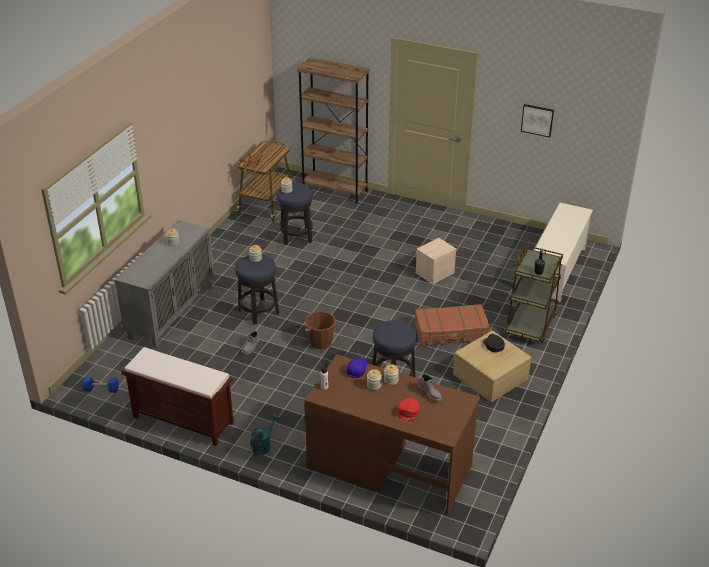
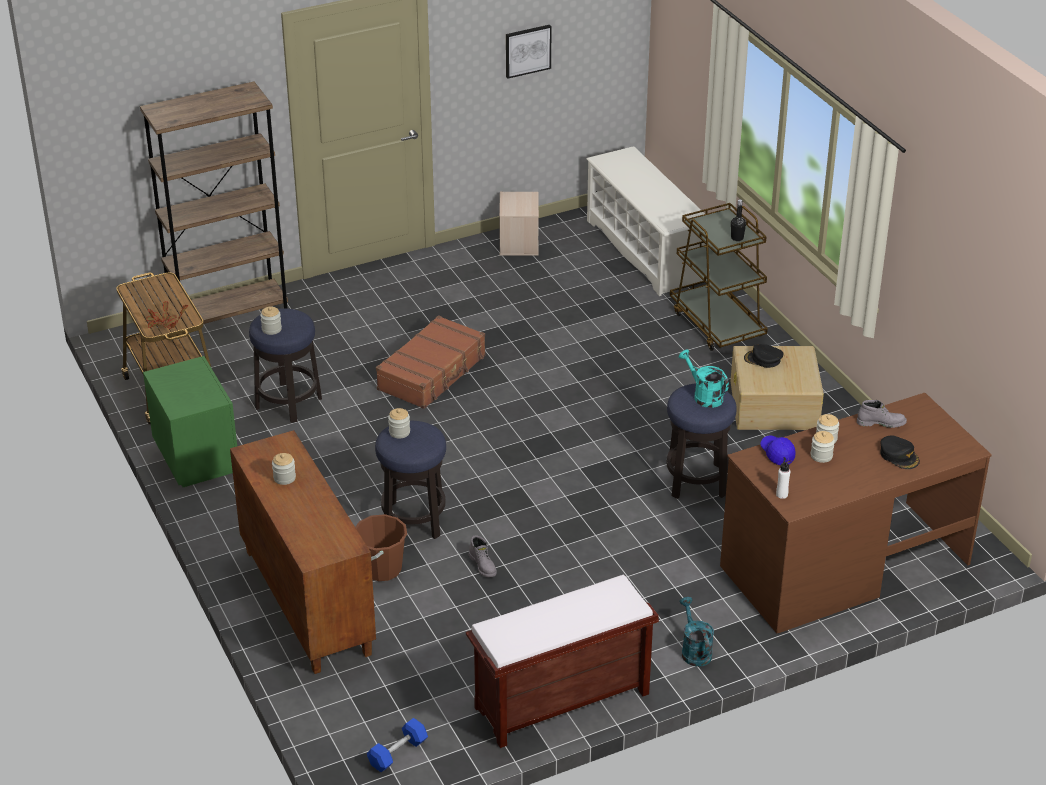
camera: 50 degrees left, 0 degrees up
grey cabinet [115,220,215,349] -> brown cabinet [230,430,376,674]
brown bucket [305,311,336,349] -> brown bucket moved to [355,514,407,581]
red cap [397,398,420,424] -> black cap [880,435,920,469]
brown suitcase [414,304,490,346] -> brown suitcase moved to [376,315,486,409]
beige storage box [415,238,456,285] -> beige storage box moved to [499,192,539,255]
none -> green nightstand [143,356,237,487]
none -> turquoise watering can [679,349,729,408]

